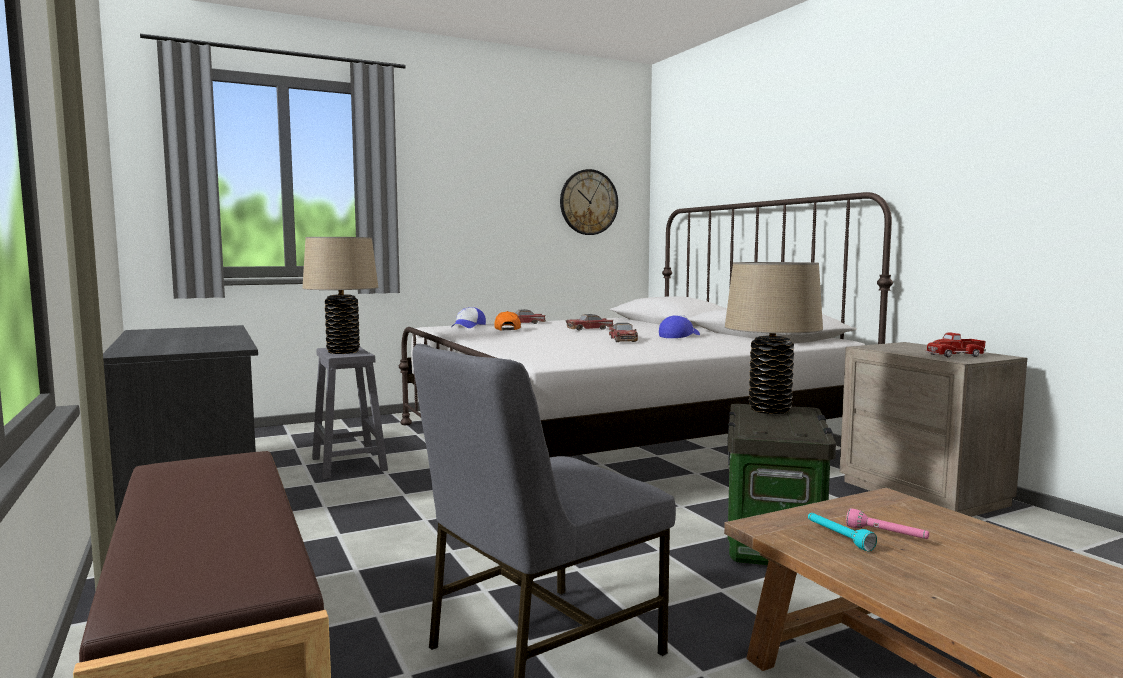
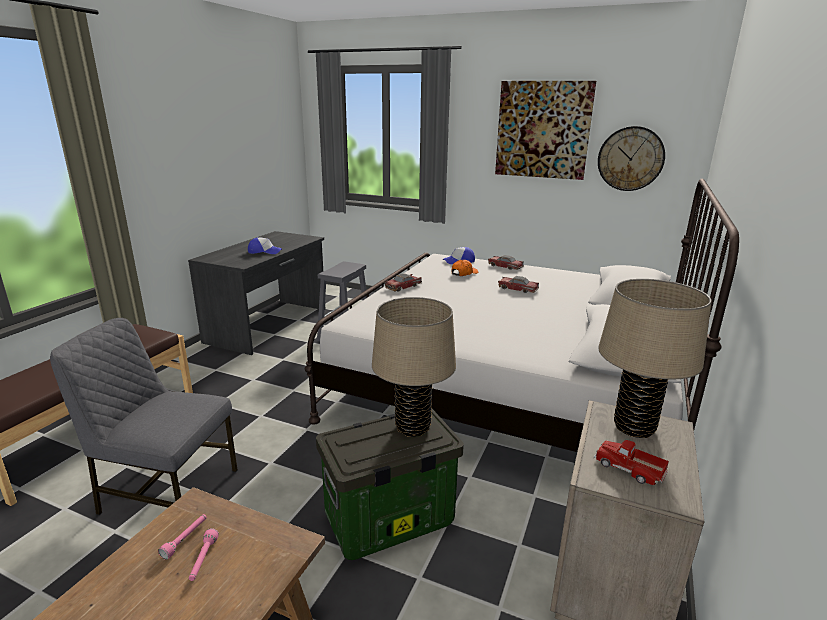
camera: 50 degrees right, 15 degrees up
beige table lamp [302,237,378,354] -> beige table lamp moved to [598,279,711,438]
toy car [609,323,638,342] -> toy car moved to [384,274,422,292]
cap [659,315,700,338] -> cap moved to [248,237,282,254]
turquoise flashlight [808,513,877,551] -> pink flashlight [158,514,207,560]
none -> picture [495,81,596,180]

